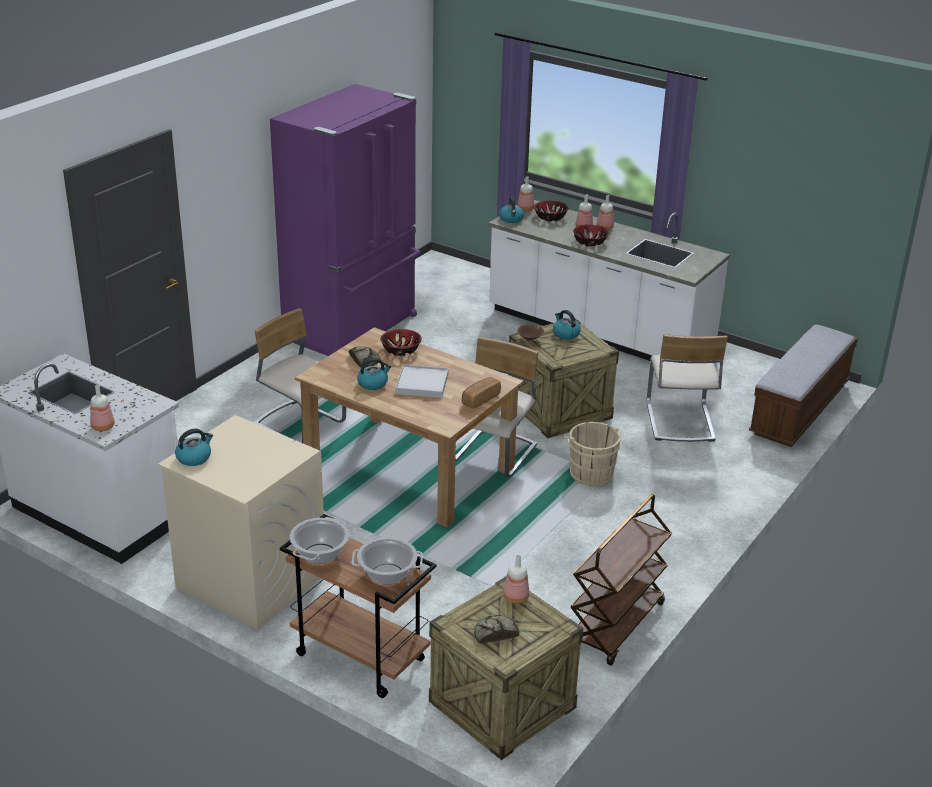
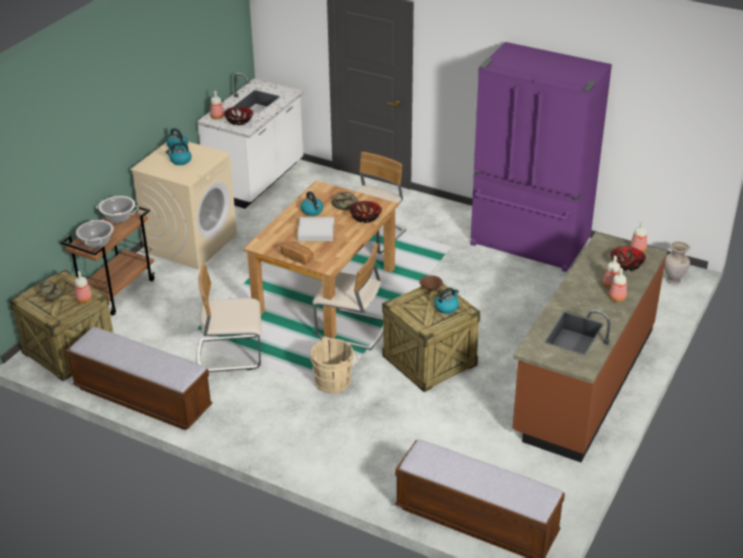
camera: 85 degrees right, 5 degrees up
white counter [489,200,730,361] -> brown counter [513,232,667,462]
kettle [499,196,524,223] -> kettle moved to [165,142,192,165]
brown cart [570,494,672,666] -> bench [66,327,212,430]
bowl [573,225,609,246] -> bowl moved to [224,106,253,125]
beige chair [647,334,728,442] -> beige chair moved to [197,264,262,372]
none -> beige vase [664,241,690,285]

